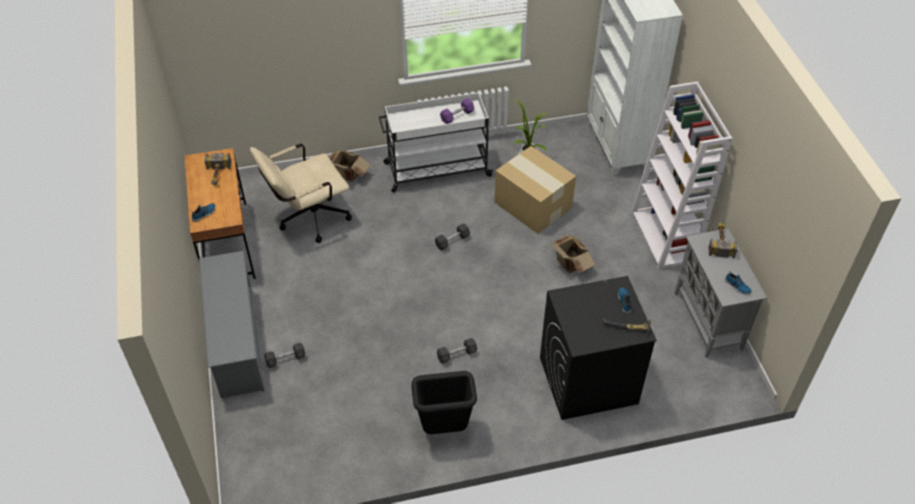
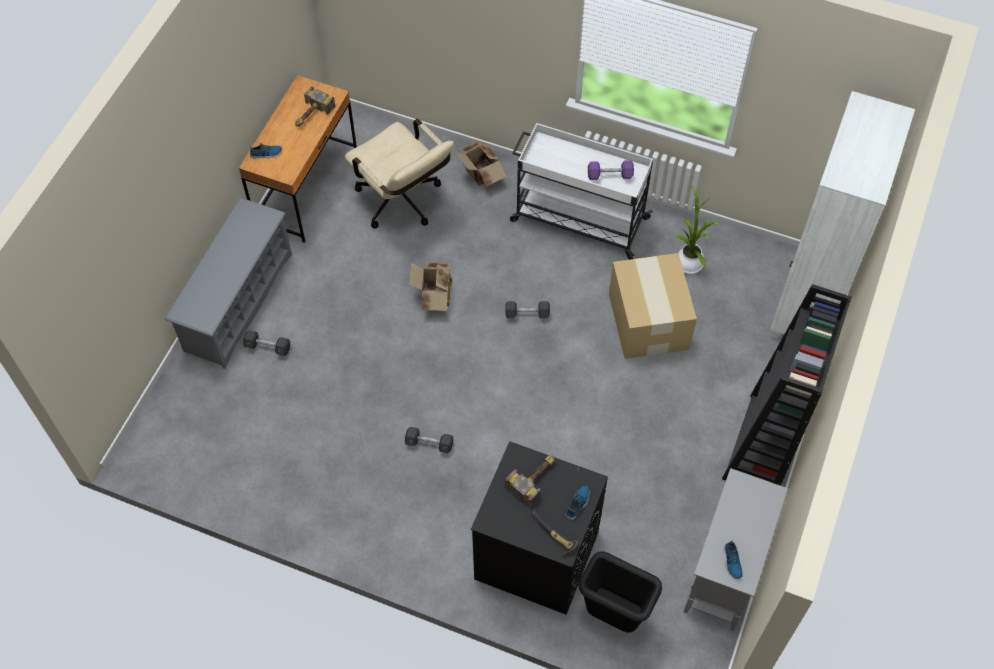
camera: 35 degrees right, 10 degrees up
beige office chair [250,144,352,243] -> beige office chair turned 135 degrees counterclockwise [345,119,454,229]
black trash can [411,371,477,434] -> black trash can moved to [579,551,662,633]
cardboard box [551,235,595,274] -> cardboard box moved to [409,262,452,311]
white bookcase [631,82,732,269] -> black bookcase [722,284,852,486]
hammer [709,222,737,258] -> hammer moved to [505,455,555,507]

